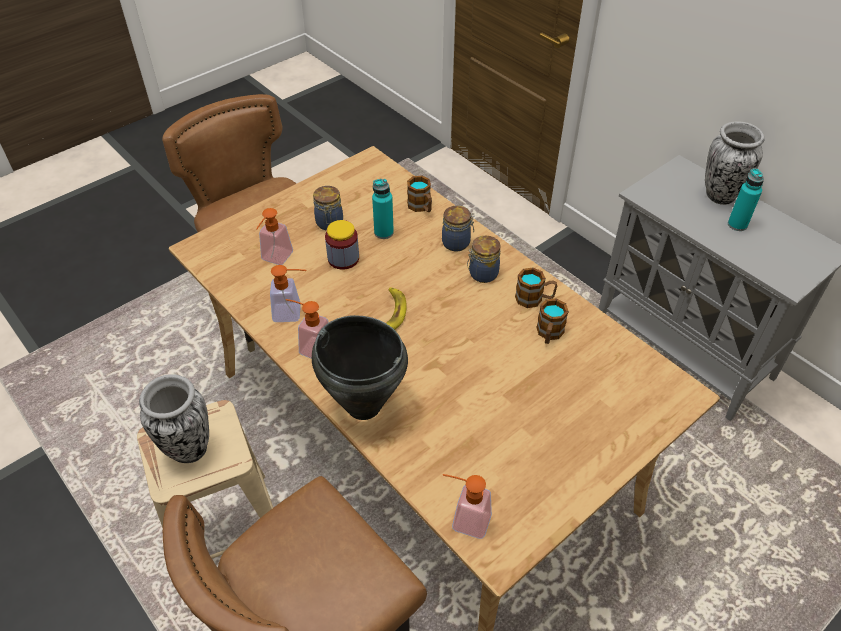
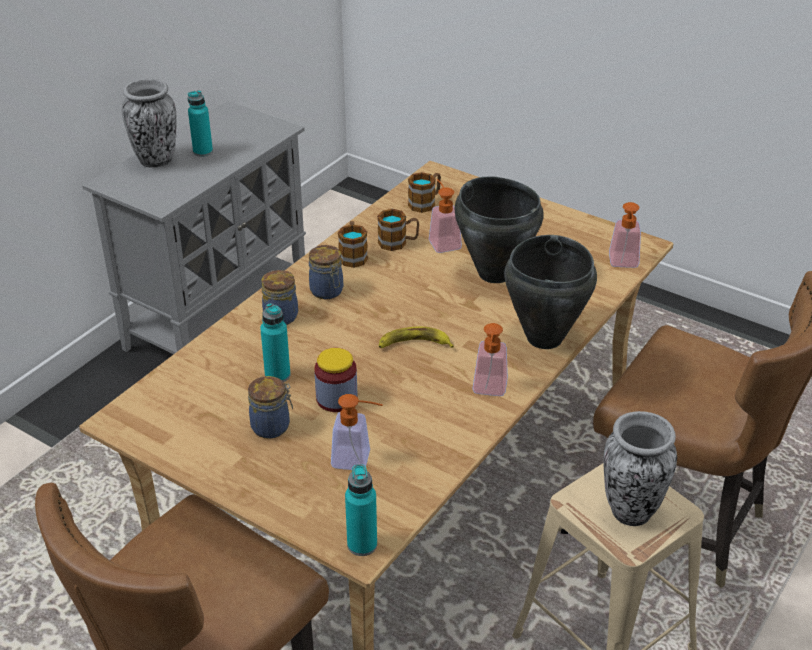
camera: 105 degrees left, 10 degrees down
soap dispenser [270,265,306,322] -> soap dispenser moved to [429,179,462,253]
mug [407,176,432,212] -> mug moved to [408,172,441,213]
none -> turquoise bottle [345,464,377,556]
none -> black cooking pot [455,176,544,283]

